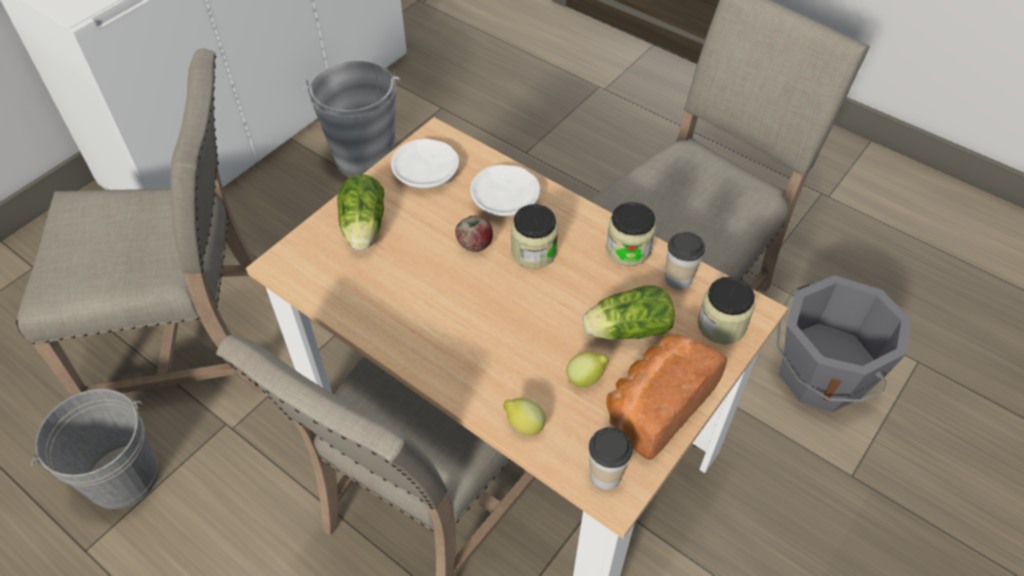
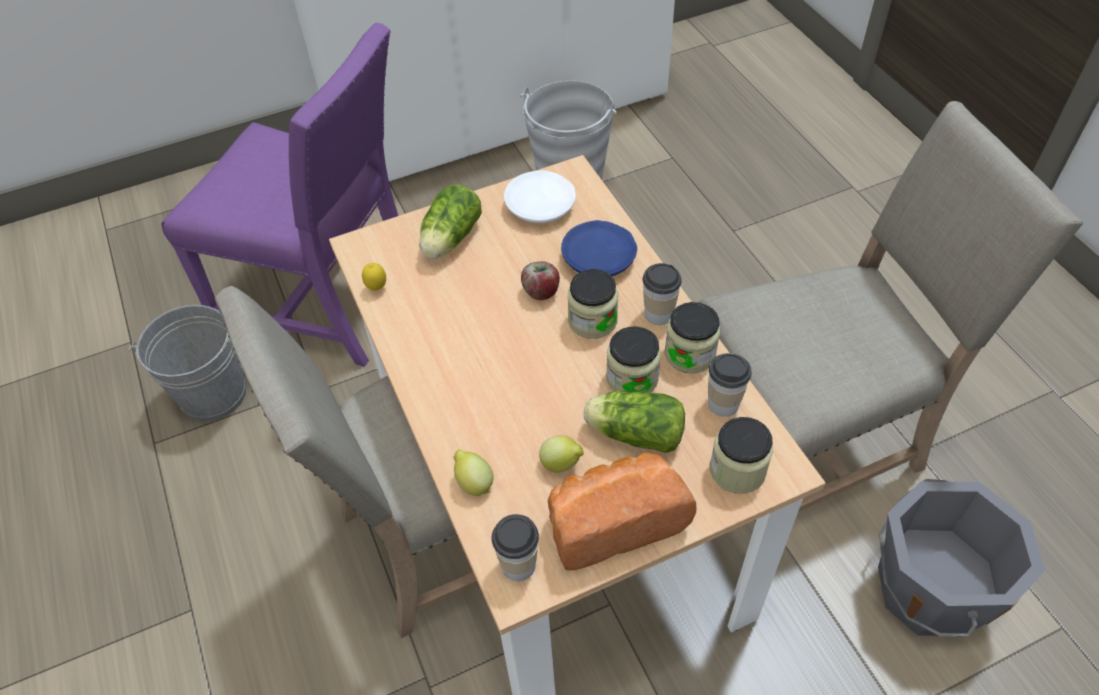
camera: 30 degrees right, 0 degrees up
beige chair [15,49,268,396] -> purple chair [161,23,398,367]
white plate [470,165,540,216] -> blue plate [561,220,637,276]
none -> lemon [362,263,386,290]
none -> jar [606,326,661,393]
none -> cup [643,263,682,325]

